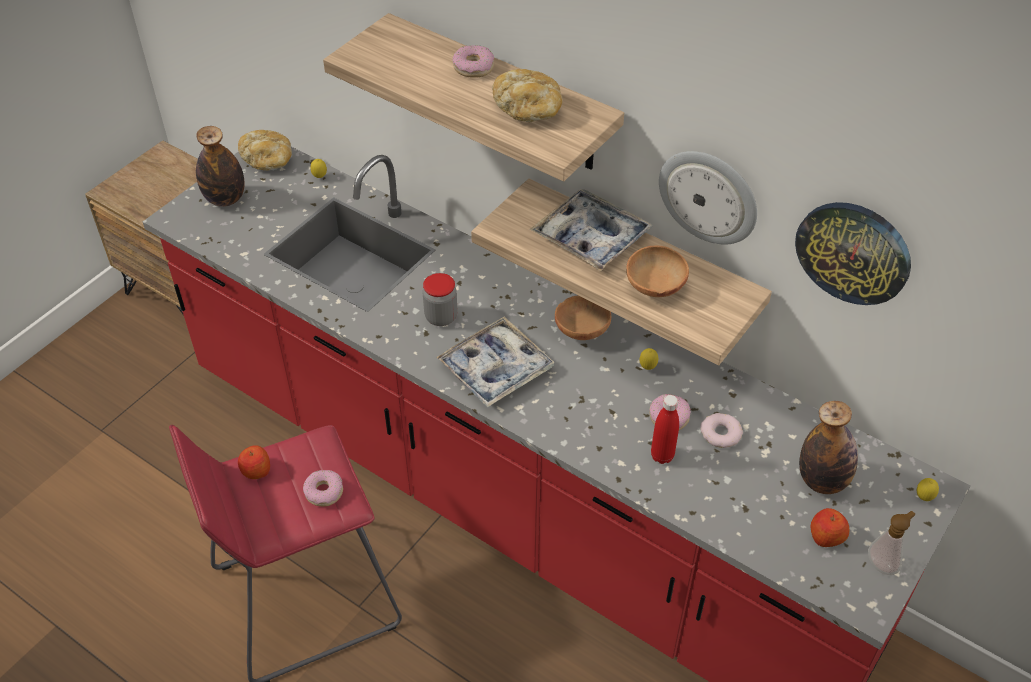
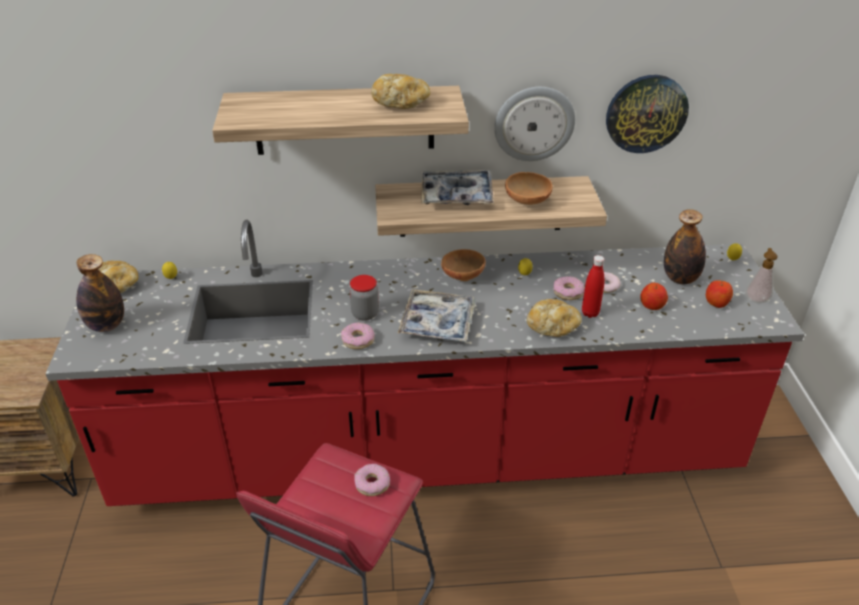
camera: 40 degrees left, 10 degrees down
apple [238,445,270,479] -> apple moved to [640,283,668,310]
donut [452,45,494,78] -> donut moved to [341,322,375,349]
none -> bread [527,299,582,337]

